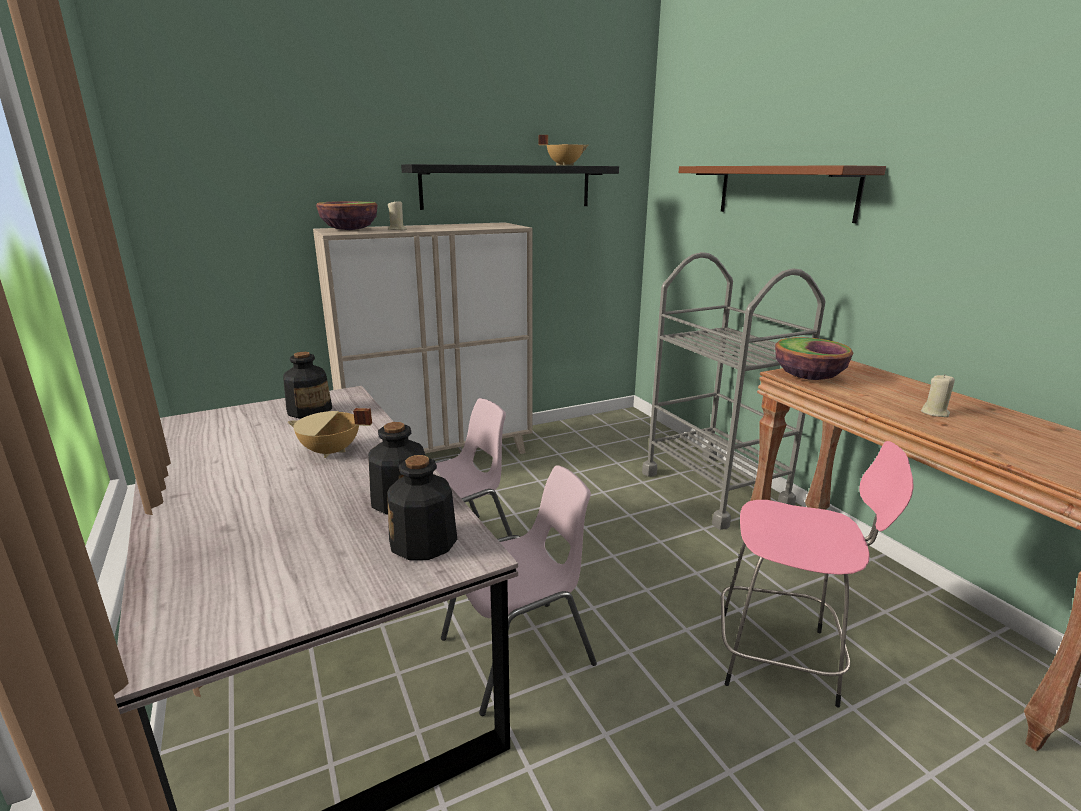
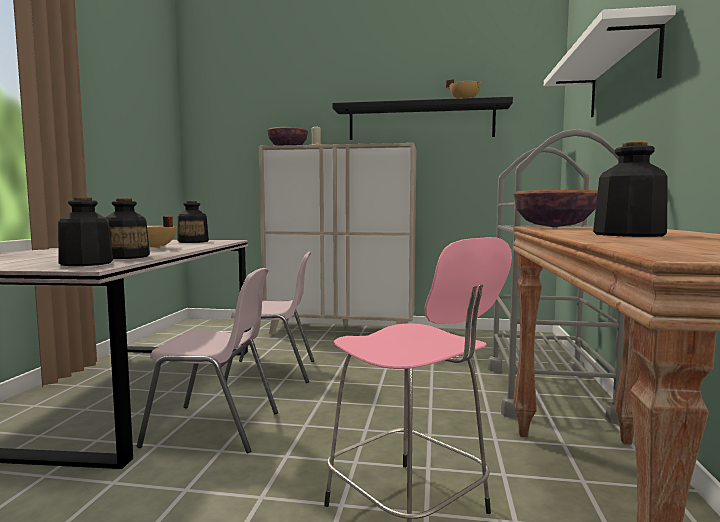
camera: 35 degrees right, 15 degrees down
brown shelf [679,165,886,223] -> white shelf [544,5,676,117]
beige candle [921,374,955,417] -> bottle [593,142,668,237]

